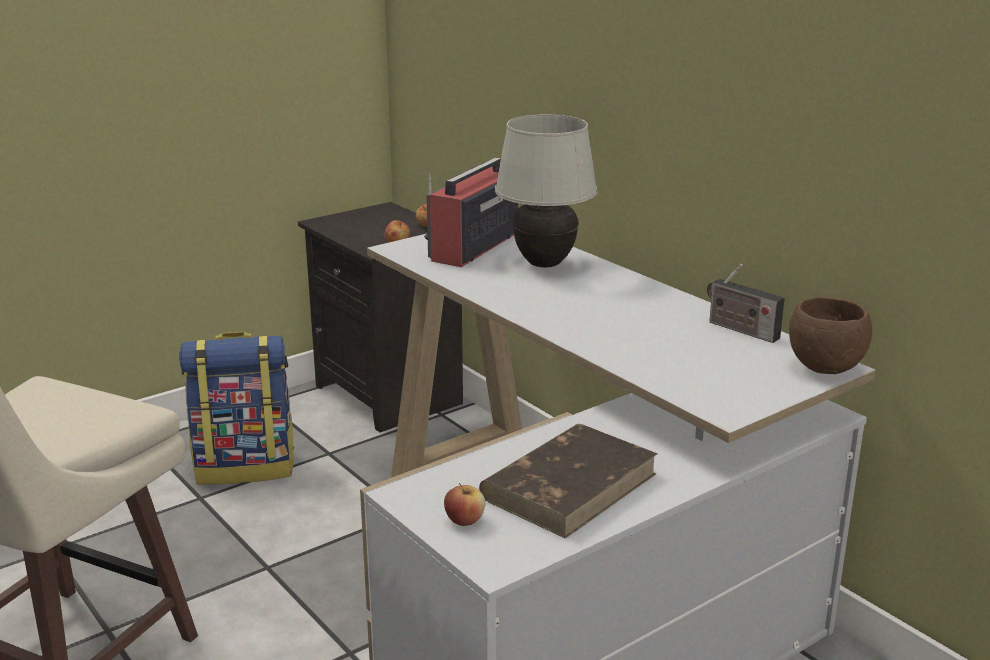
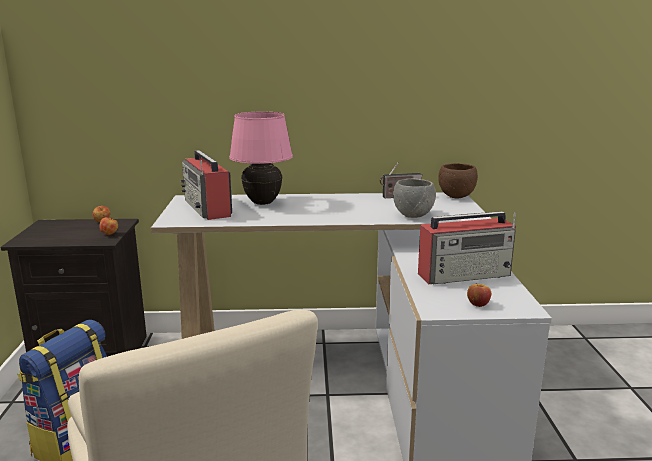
camera: 55 degrees left, 5 degrees down
brown book [479,424,658,539] -> radio [418,211,516,284]
white table lamp [495,115,597,267] -> pink table lamp [229,112,293,205]
none -> grey bowl [393,178,436,218]

